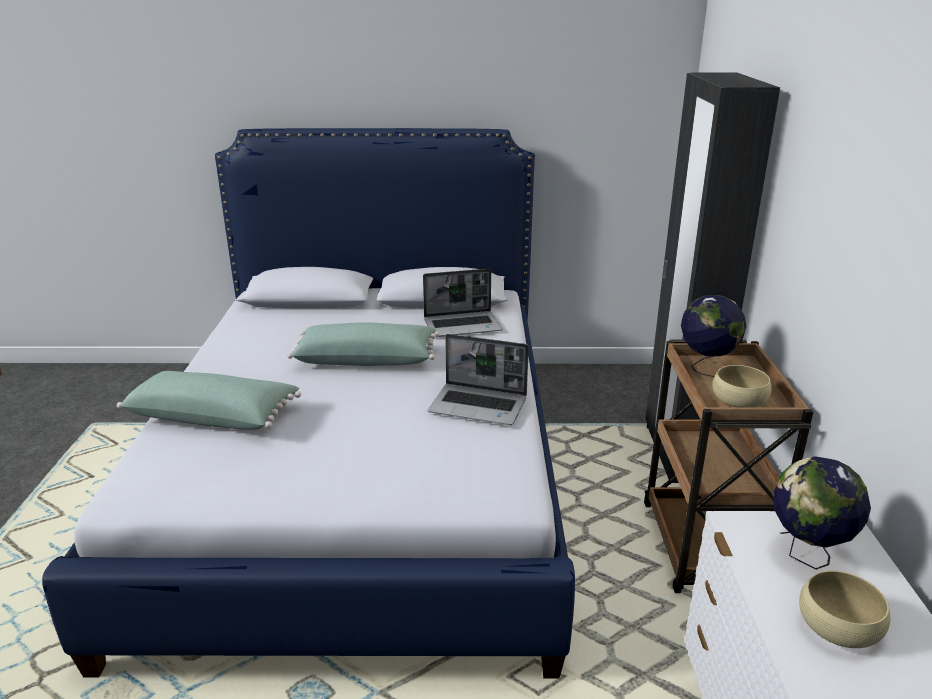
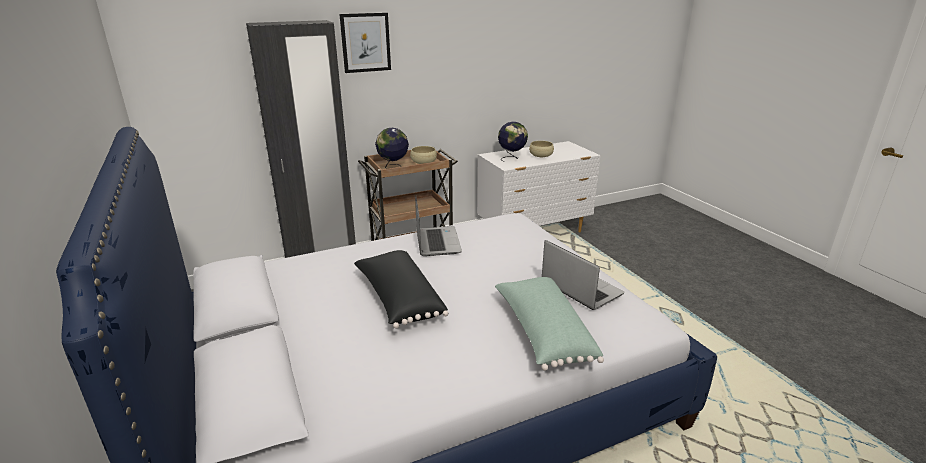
camera: 115 degrees left, 0 degrees up
green pillow [287,322,440,366] -> black pillow [354,250,448,328]
laptop [423,269,503,337] -> laptop moved to [542,240,625,310]
none -> picture [339,13,391,73]

